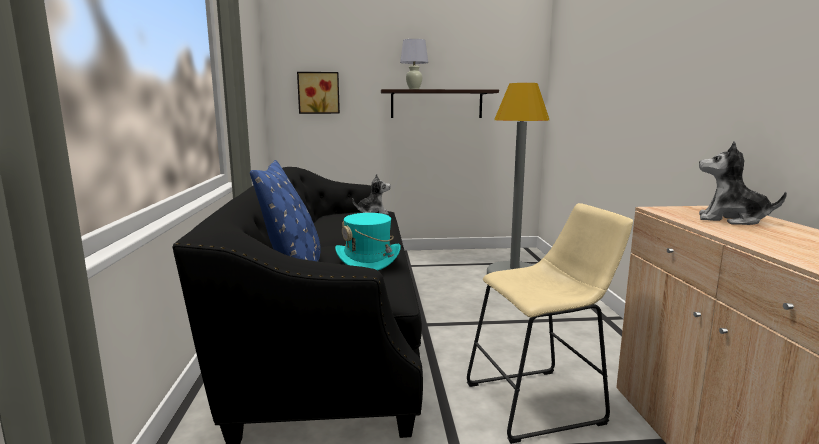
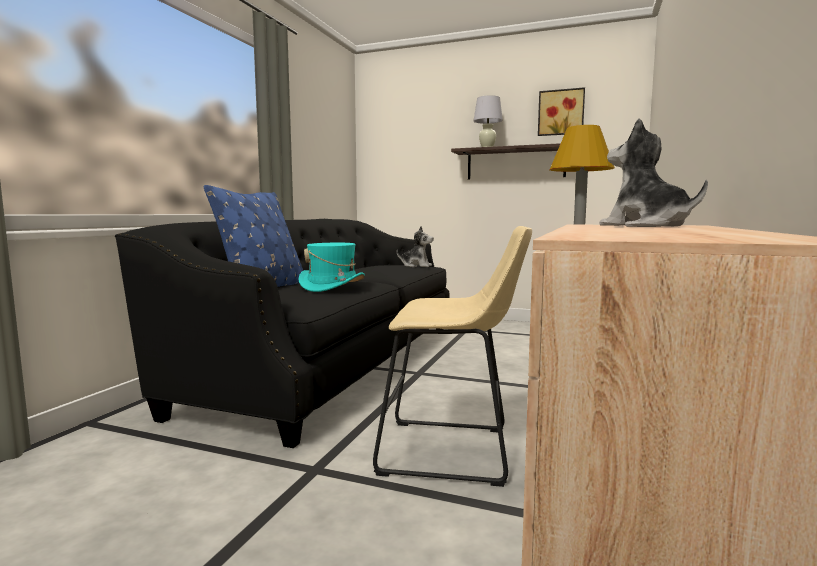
camera: 25 degrees right, 5 degrees down
picture [297,72,340,114] -> picture moved to [538,87,585,136]

